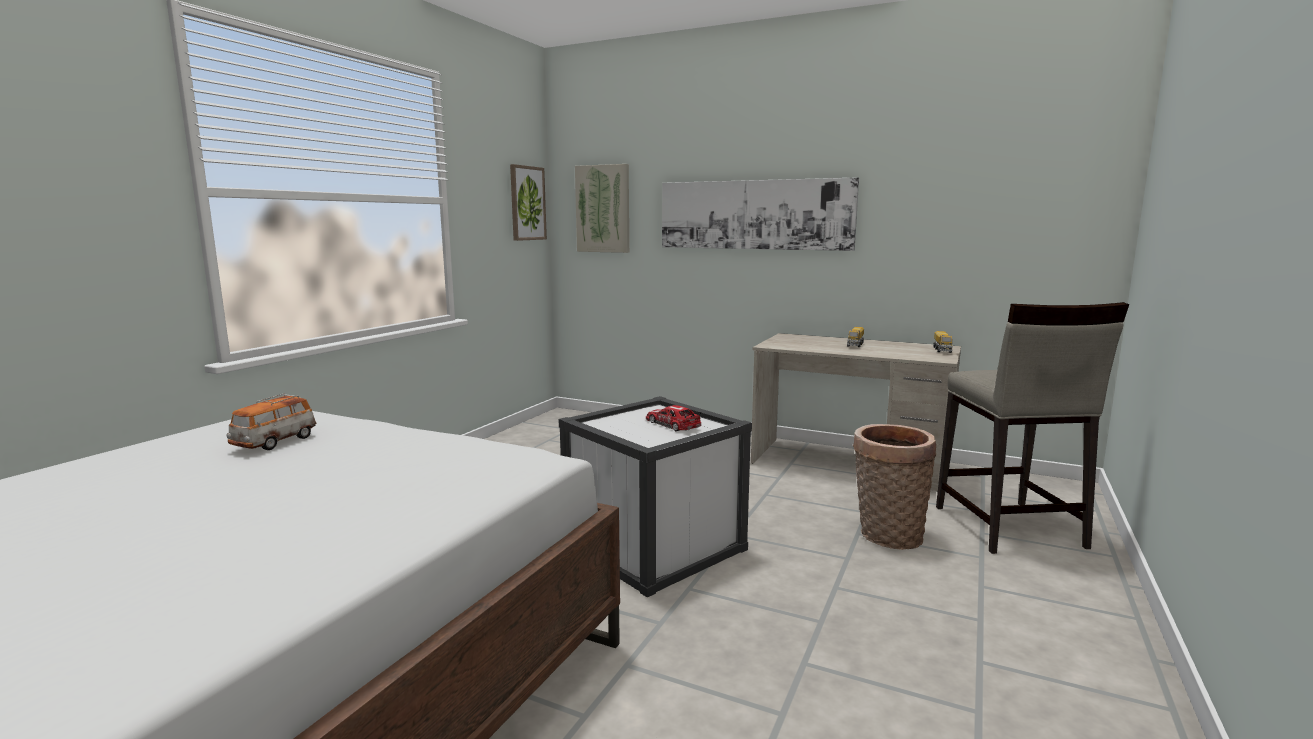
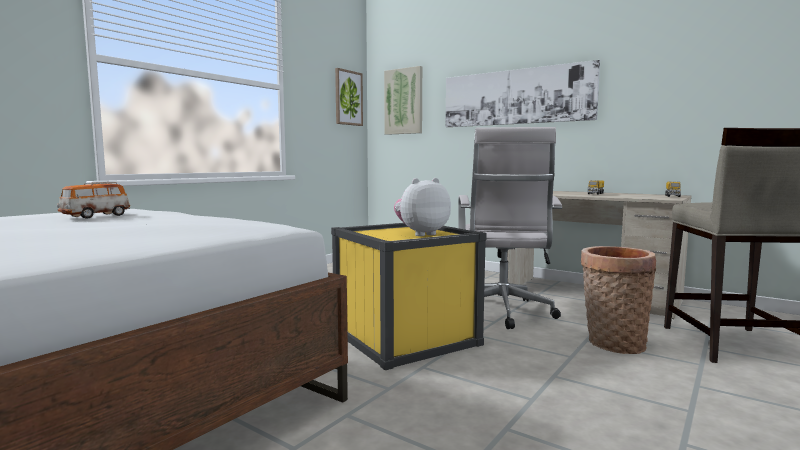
camera: 10 degrees right, 5 degrees down
white storage box [559,396,752,597] -> yellow storage box [331,223,487,370]
toy car [646,405,702,431] -> plush toy [394,178,451,236]
none -> white office chair [458,127,562,329]

